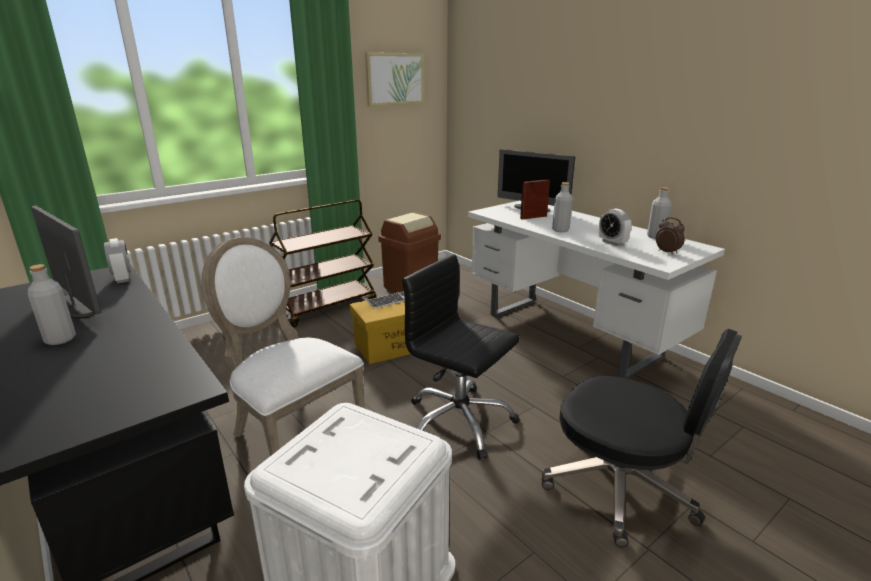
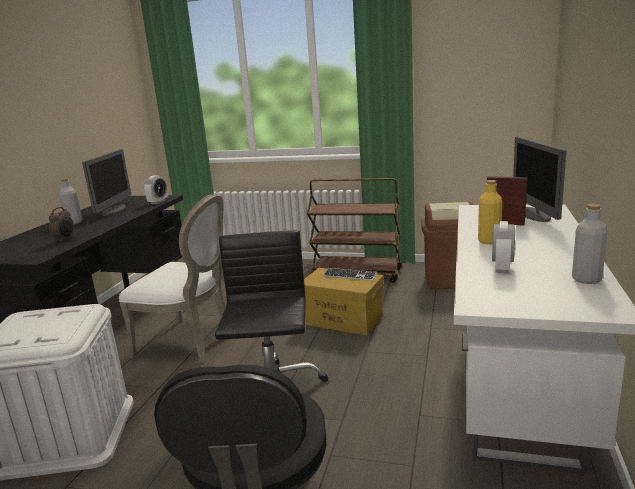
camera: 55 degrees right, 5 degrees down
white chair [202,237,365,456] -> white chair turned 105 degrees clockwise [119,194,226,363]
picture [365,53,424,106] -> none
grey bottle [552,182,573,232] -> yellow bottle [478,180,502,244]
alarm clock [656,217,685,255] -> alarm clock moved to [49,207,74,242]

